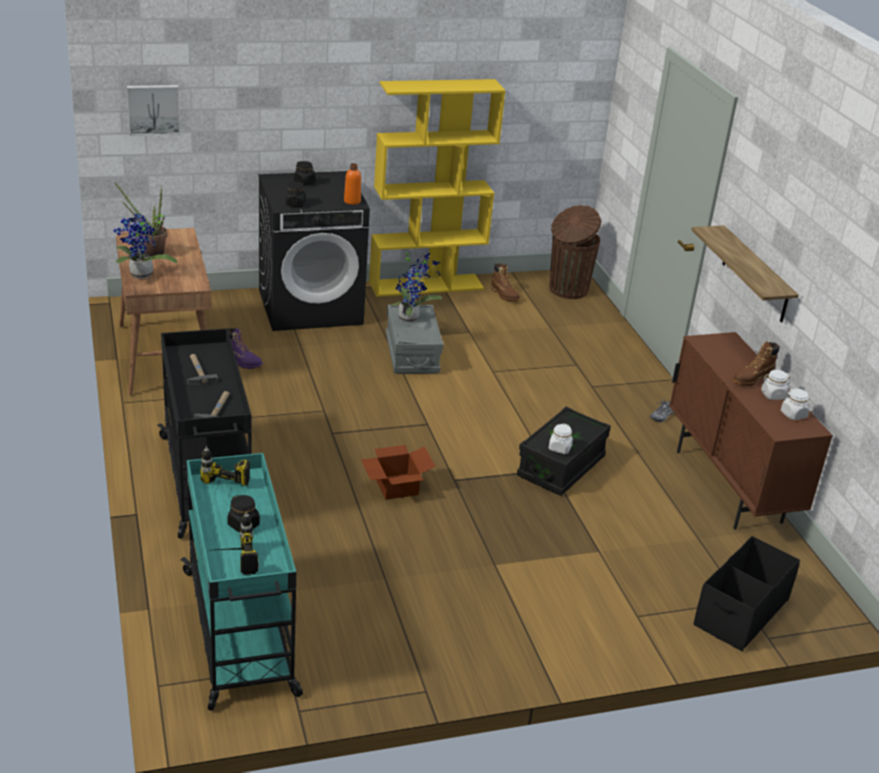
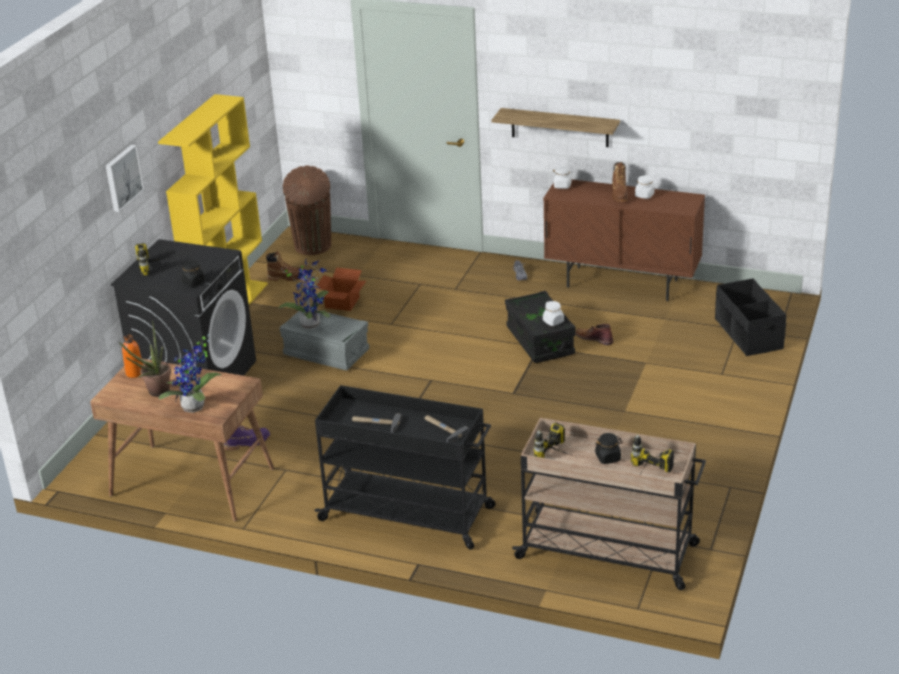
camera: 50 degrees left, 0 degrees up
picture [127,85,180,136] -> picture moved to [106,145,144,212]
turquoise cart [180,453,303,711] -> beige cart [512,418,706,590]
black jar [294,161,315,186] -> power drill [135,243,171,276]
orange bottle [344,163,361,205] -> orange bottle moved to [122,335,143,378]
cardboard box [361,445,436,500] -> cardboard box moved to [315,267,366,311]
white jar [781,388,809,420] -> white jar moved to [552,166,574,189]
none -> brown boot [575,324,614,345]

